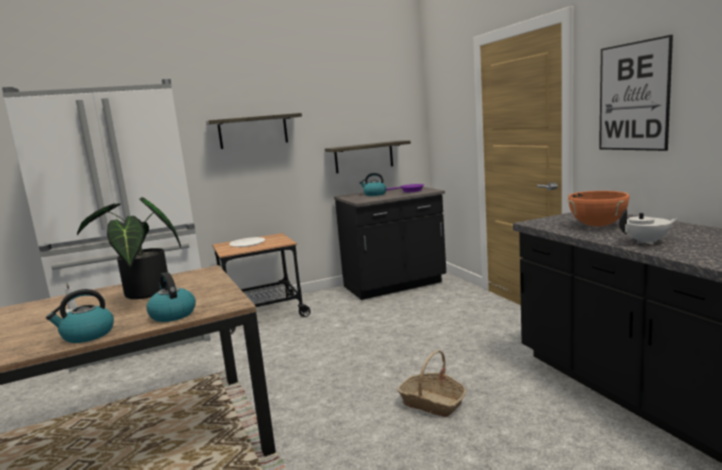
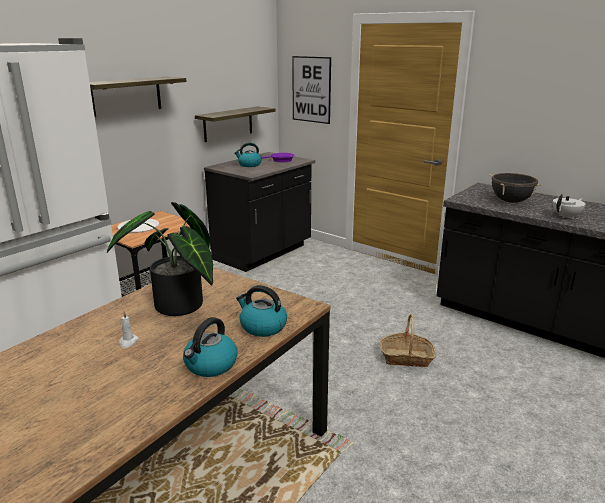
camera: 30 degrees left, 10 degrees up
orange cooking pot [567,191,630,227] -> black cooking pot [490,173,542,203]
picture [599,35,673,151] -> picture moved to [292,56,331,124]

